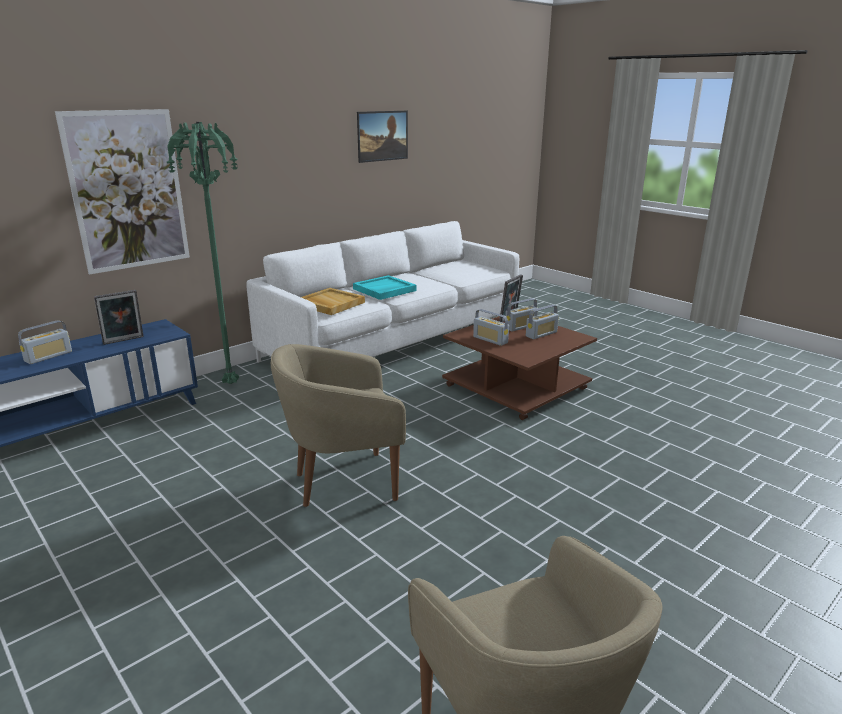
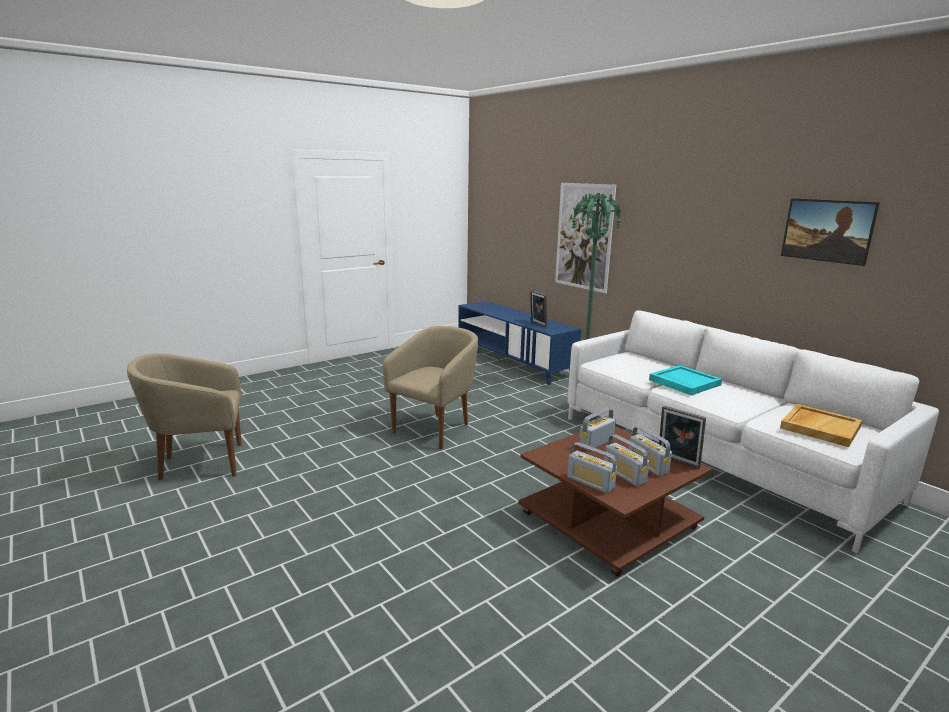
camera: 95 degrees right, 5 degrees down
radio [18,320,72,364] -> radio moved to [567,442,617,493]
beige armchair [271,344,406,507] -> beige armchair turned 45 degrees clockwise [383,326,478,449]
beige tray [301,288,365,315] -> beige tray moved to [780,404,862,447]

